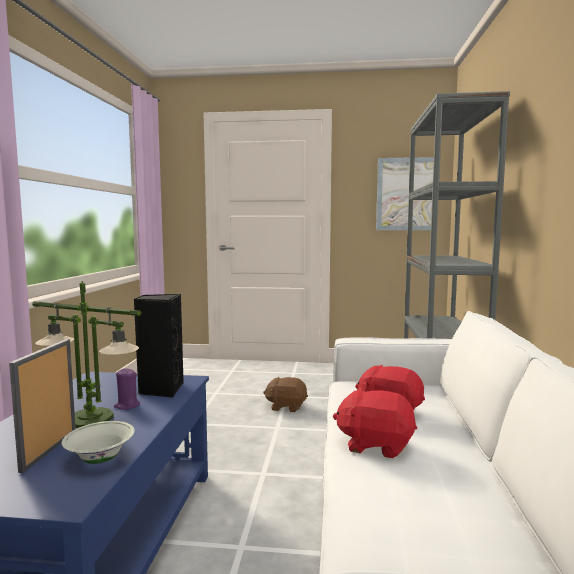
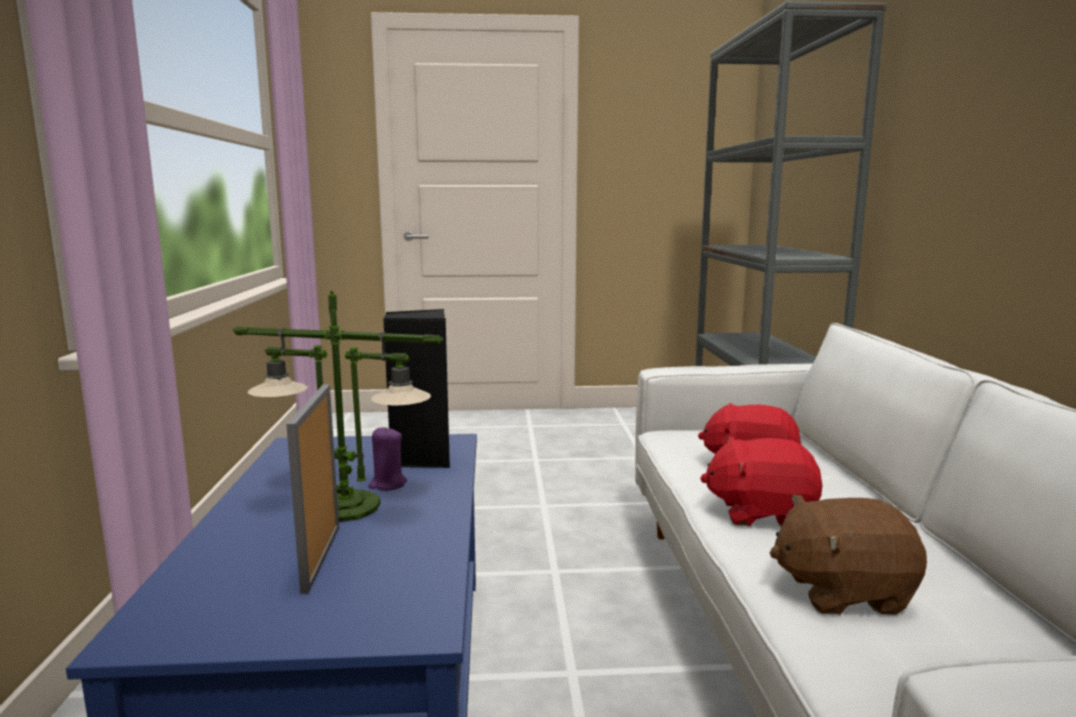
camera: 10 degrees left, 5 degrees up
white bowl [62,421,135,464] -> none
brown plush toy [263,376,308,412] -> brown plush toy moved to [770,494,927,615]
picture [376,157,434,230] -> none

